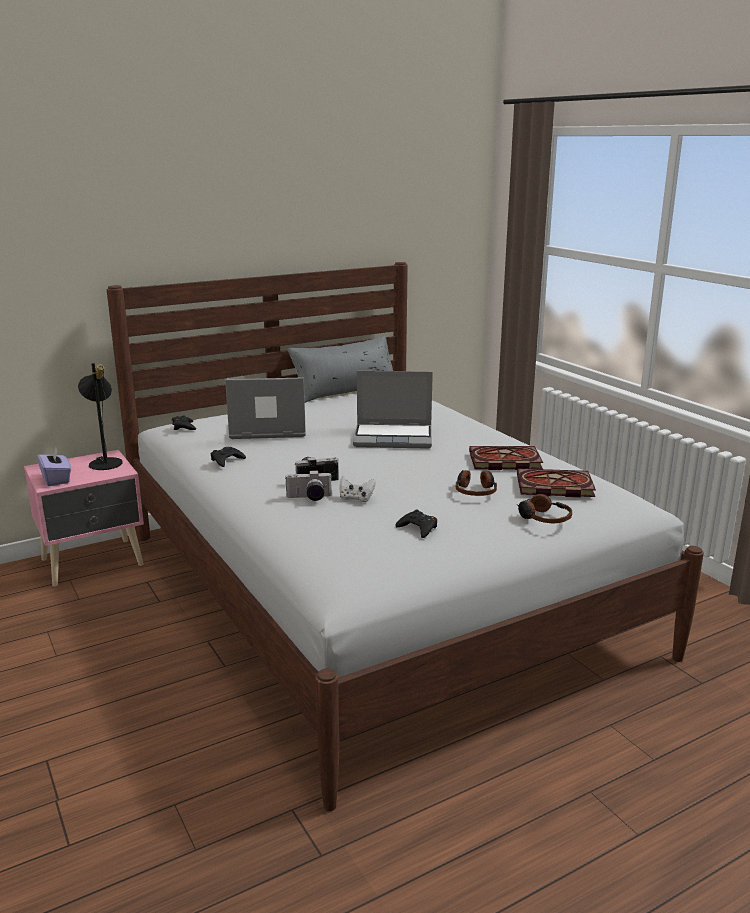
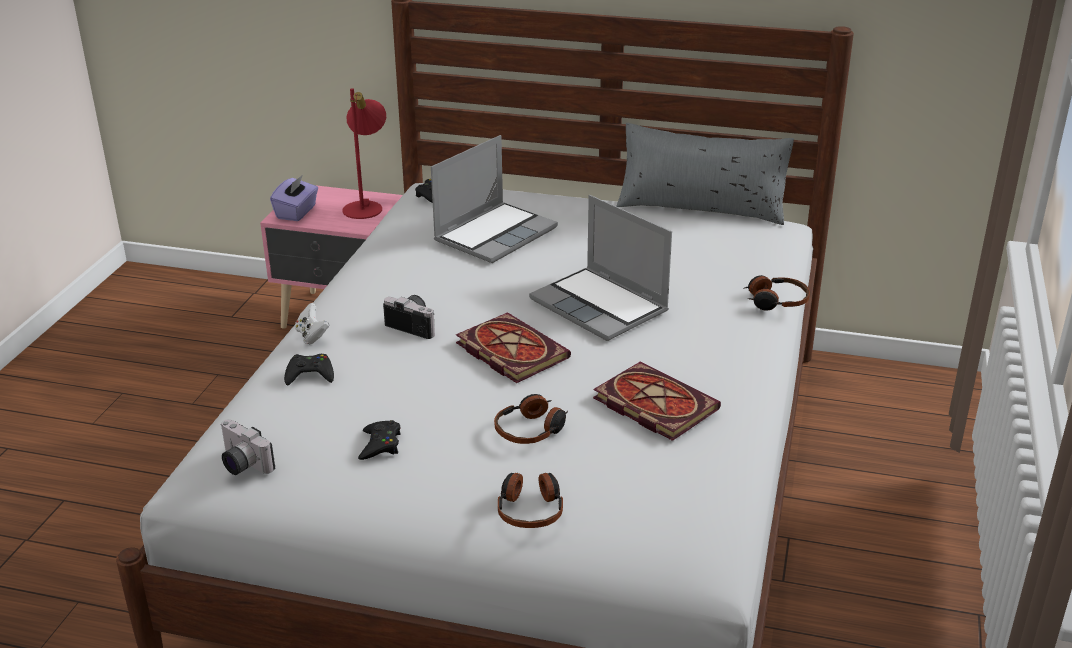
camera: 45 degrees right, 10 degrees up
black table lamp [78,363,123,470] -> red table lamp [342,88,386,219]
black game controller [211,447,246,467] -> black game controller moved to [284,354,334,385]
laptop [225,377,306,439] -> laptop turned 90 degrees clockwise [431,135,558,263]
camera [285,470,332,501] -> camera moved to [221,419,275,475]
white game controller [339,475,376,502] -> white game controller moved to [295,303,329,344]
book [517,468,596,497] -> book moved to [456,312,571,383]
none -> headphones [743,275,810,310]

